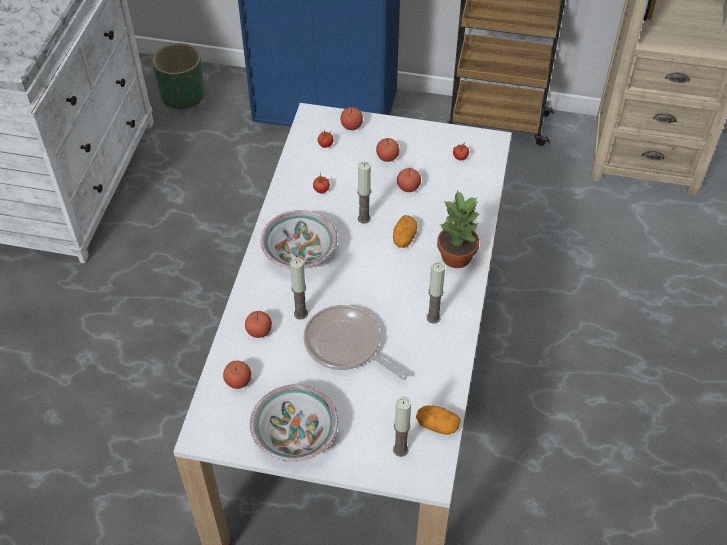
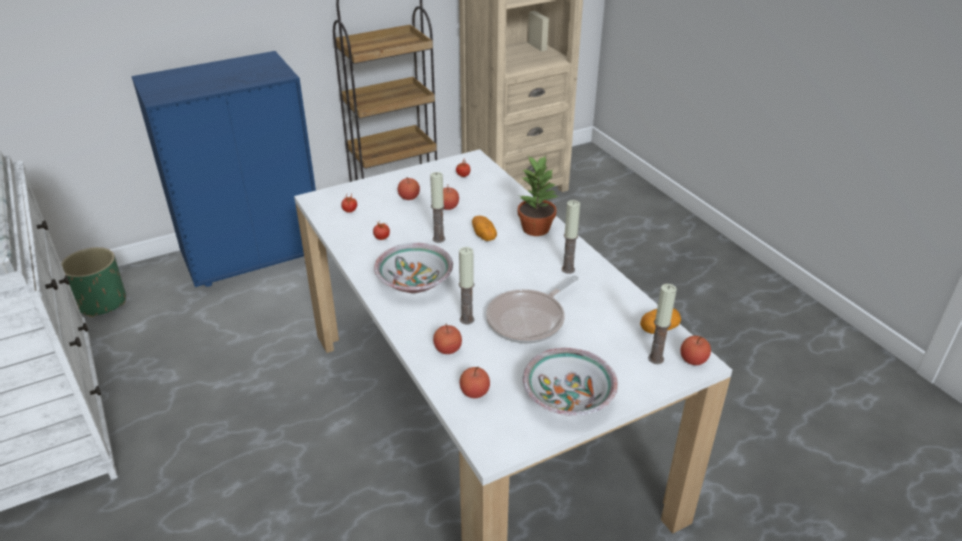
camera: 40 degrees left, 15 degrees down
frying pan [303,305,407,380] -> frying pan turned 45 degrees counterclockwise [486,275,578,344]
apple [341,107,363,130] -> apple moved to [680,336,711,365]

